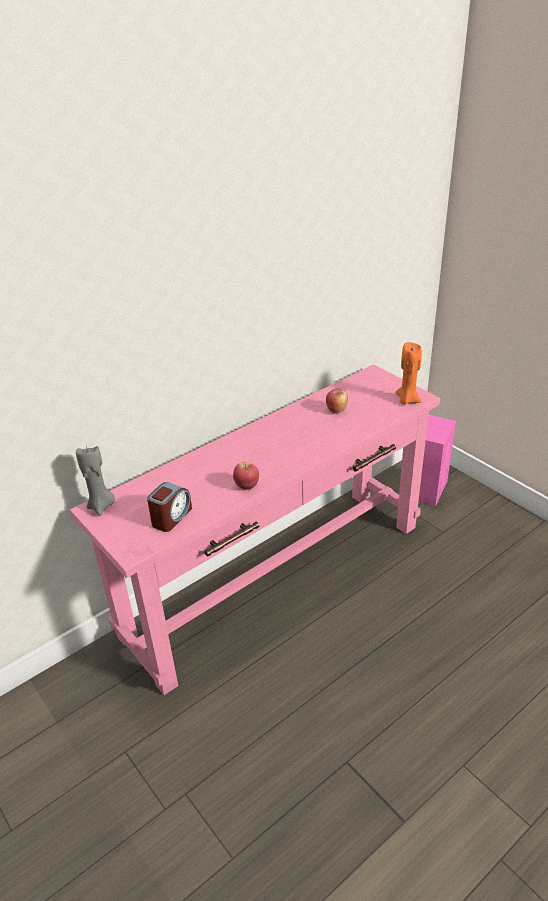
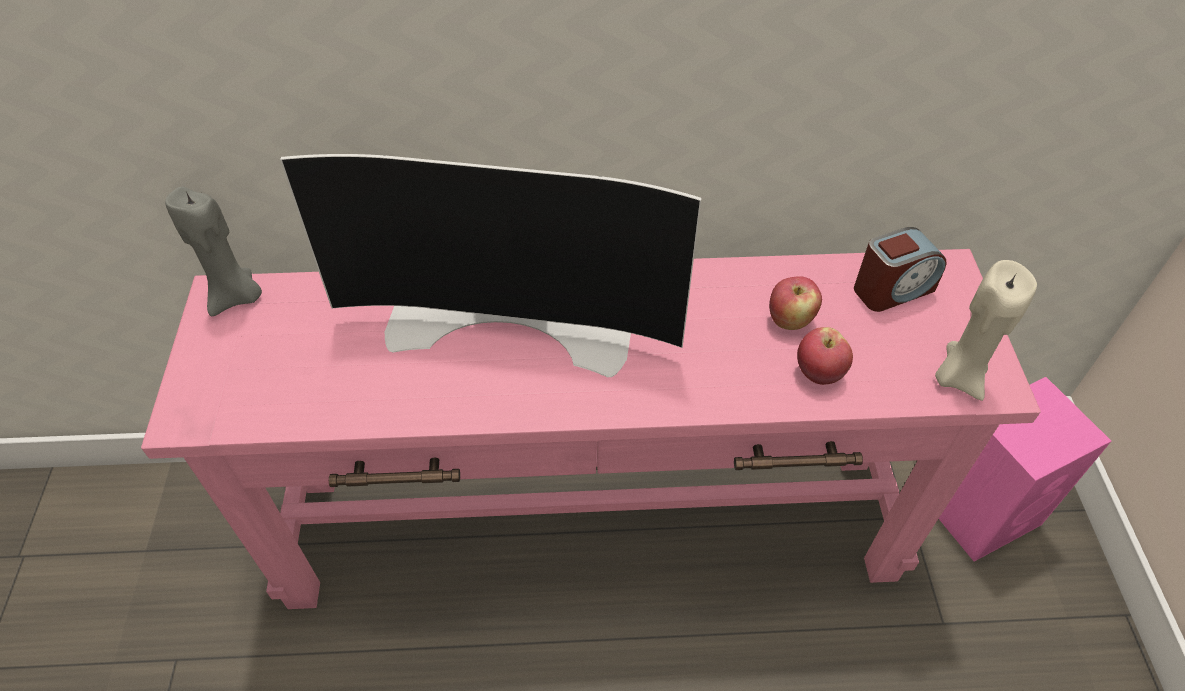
camera: 35 degrees right, 15 degrees up
alarm clock [147,482,192,532] -> alarm clock moved to [854,227,946,312]
apple [233,462,259,490] -> apple moved to [797,327,853,385]
orange candle [395,342,422,405] -> beige candle [935,260,1037,401]
none -> television [280,154,701,377]

